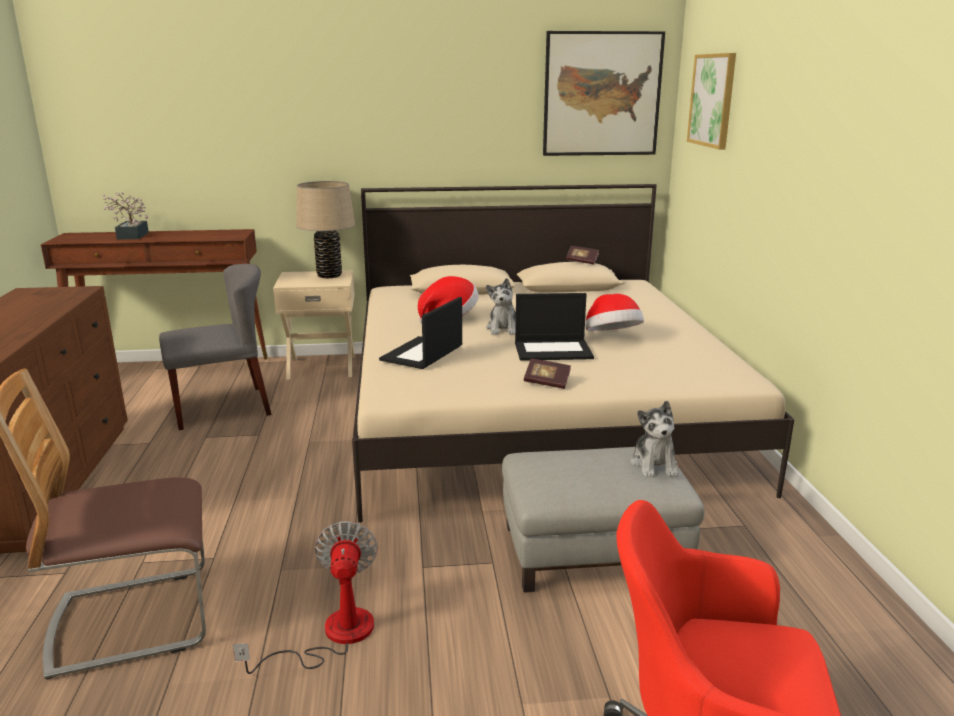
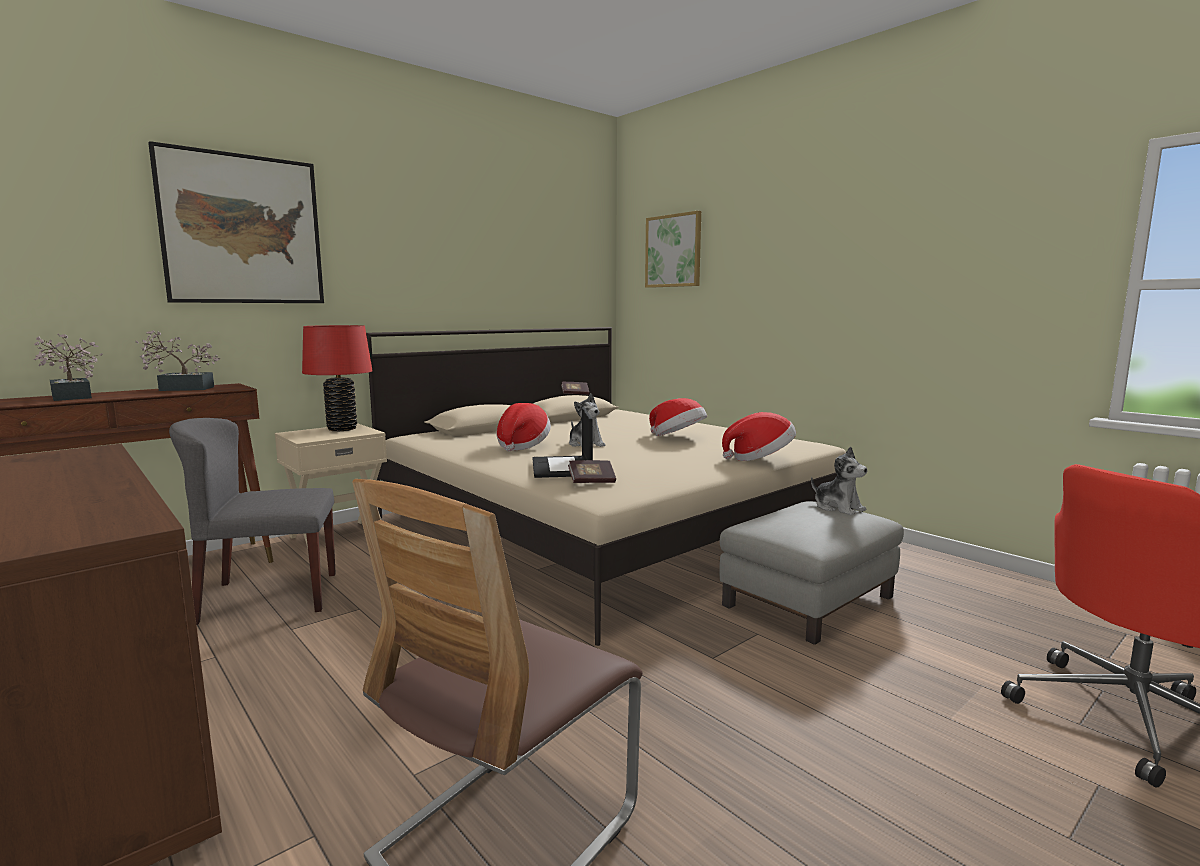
camera: 35 degrees left, 10 degrees down
grey chair [159,264,272,430] -> grey chair turned 135 degrees counterclockwise [169,418,336,625]
fan [233,521,378,674] -> none
beige table lamp [296,181,355,278] -> red table lamp [302,325,372,431]
laptop [515,293,594,361] -> none
book [524,359,571,389] -> book moved to [568,460,616,483]
picture [543,31,665,156] -> picture moved to [148,141,324,303]
none -> potted plant [135,330,220,391]
none -> hat [722,412,796,461]

